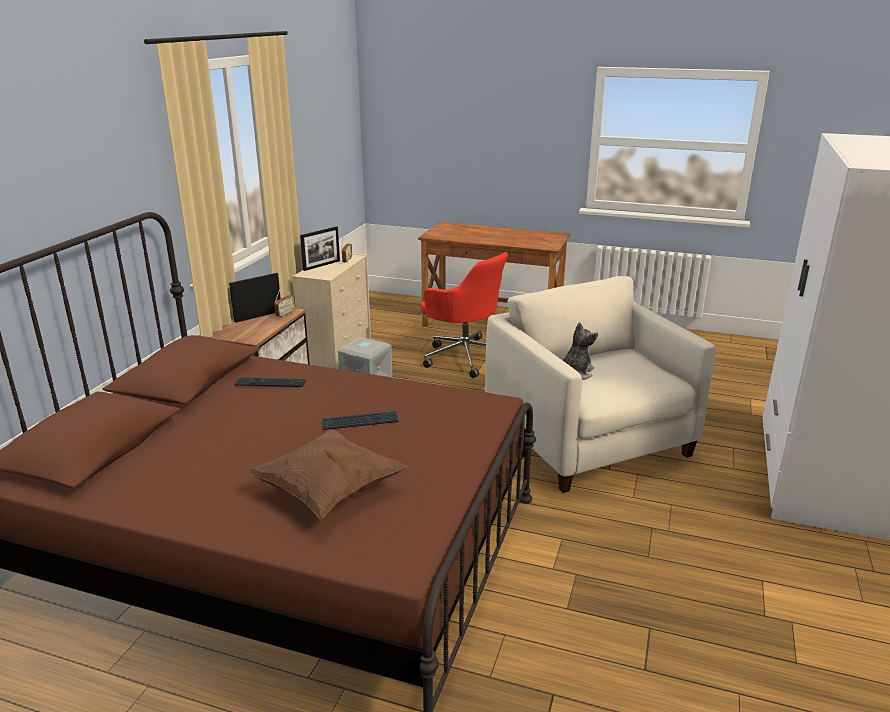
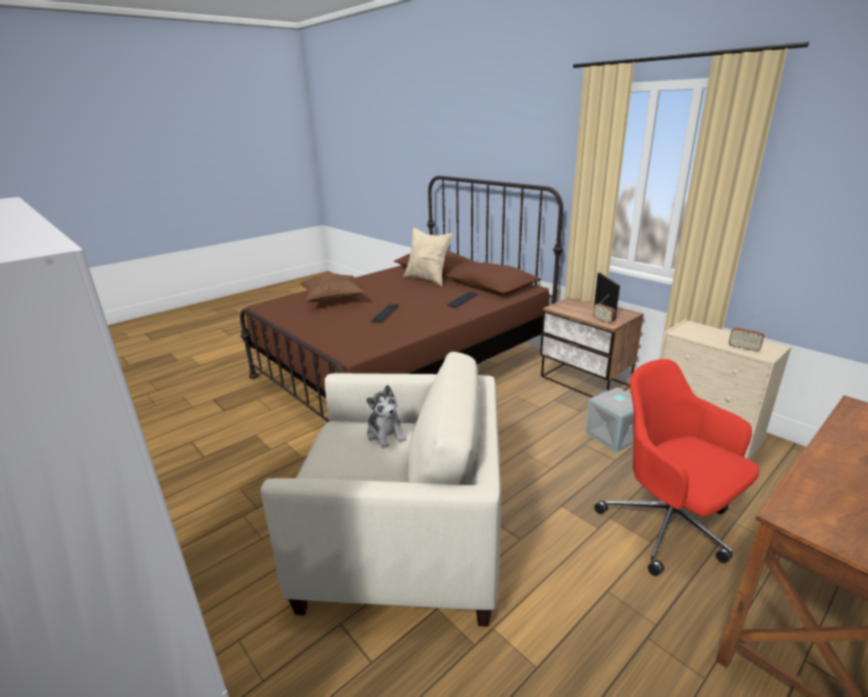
camera: 120 degrees right, 0 degrees up
picture frame [300,227,340,271] -> none
red office chair [421,252,508,378] -> red office chair turned 75 degrees clockwise [594,359,759,576]
none -> beige pillow [404,228,453,286]

